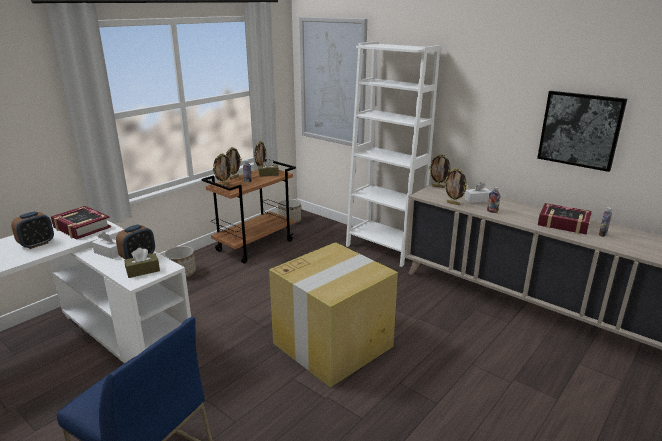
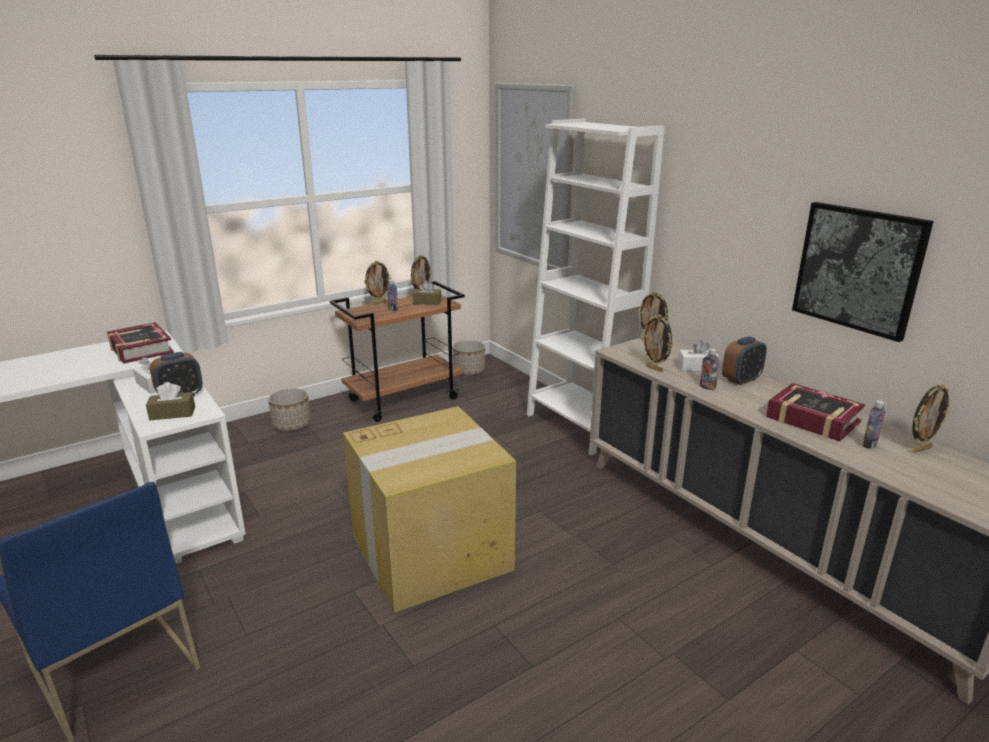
camera: 15 degrees right, 0 degrees up
alarm clock [11,211,54,249] -> alarm clock moved to [722,337,767,385]
picture frame [213,153,233,186] -> picture frame moved to [912,383,950,453]

